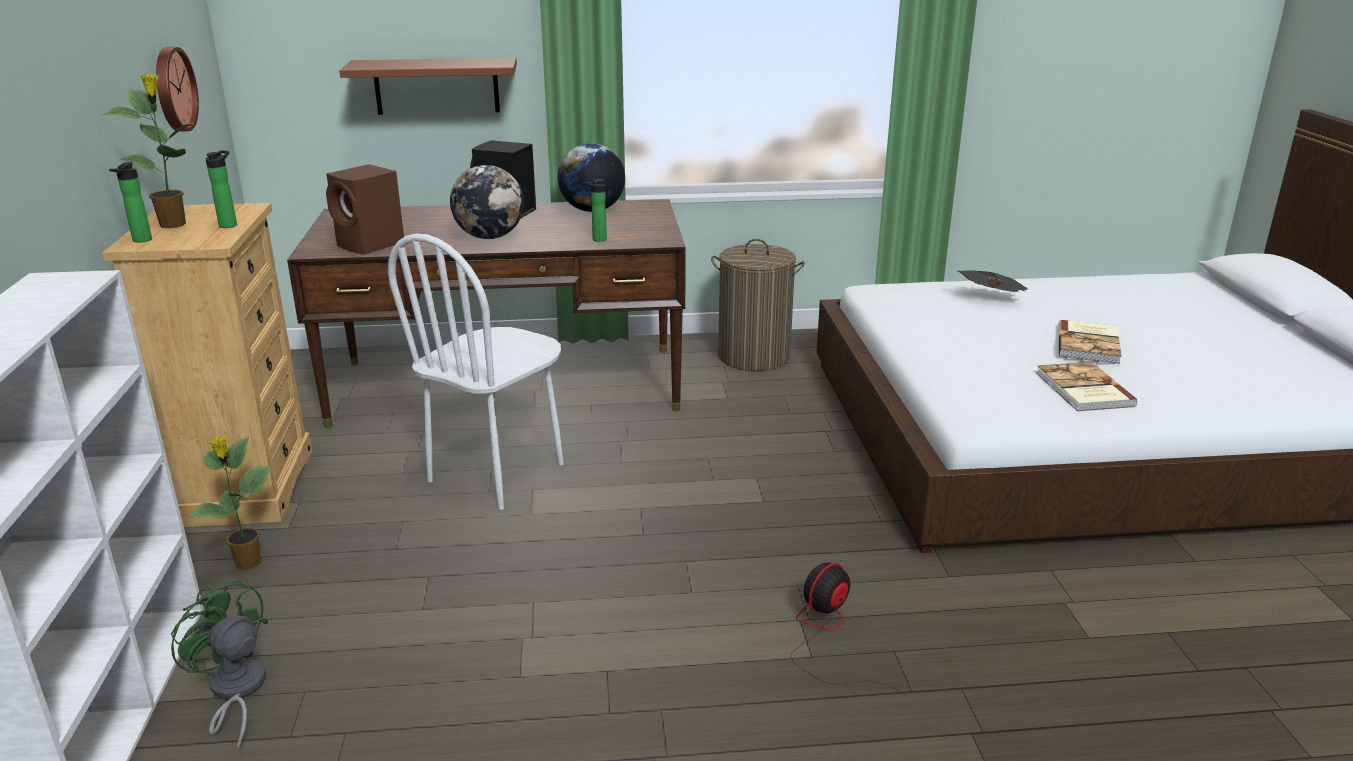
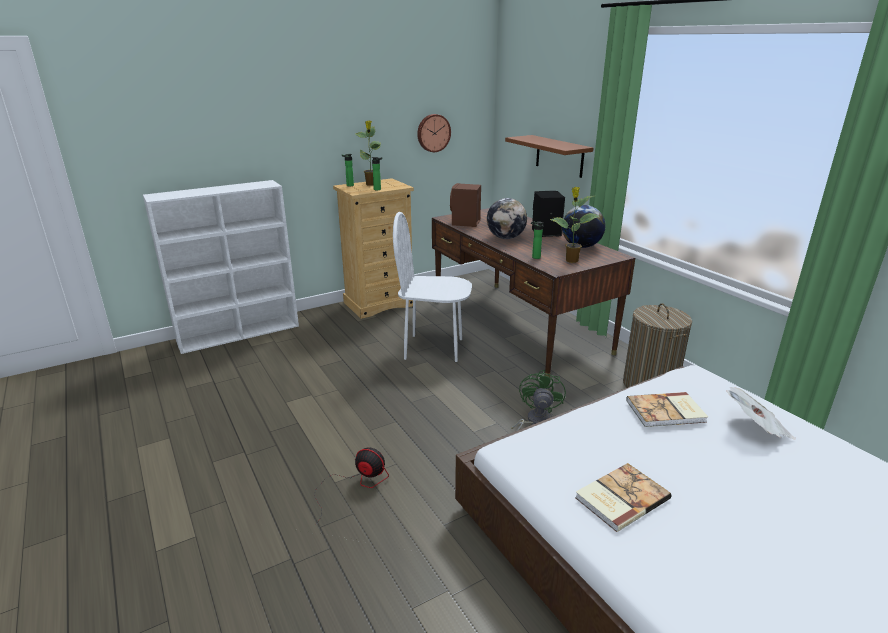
camera: 65 degrees right, 0 degrees up
green fan [171,579,268,750] -> green fan moved to [511,370,566,431]
potted plant [189,436,271,570] -> potted plant moved to [550,187,600,263]
book [1059,320,1121,364] -> book moved to [626,392,708,427]

